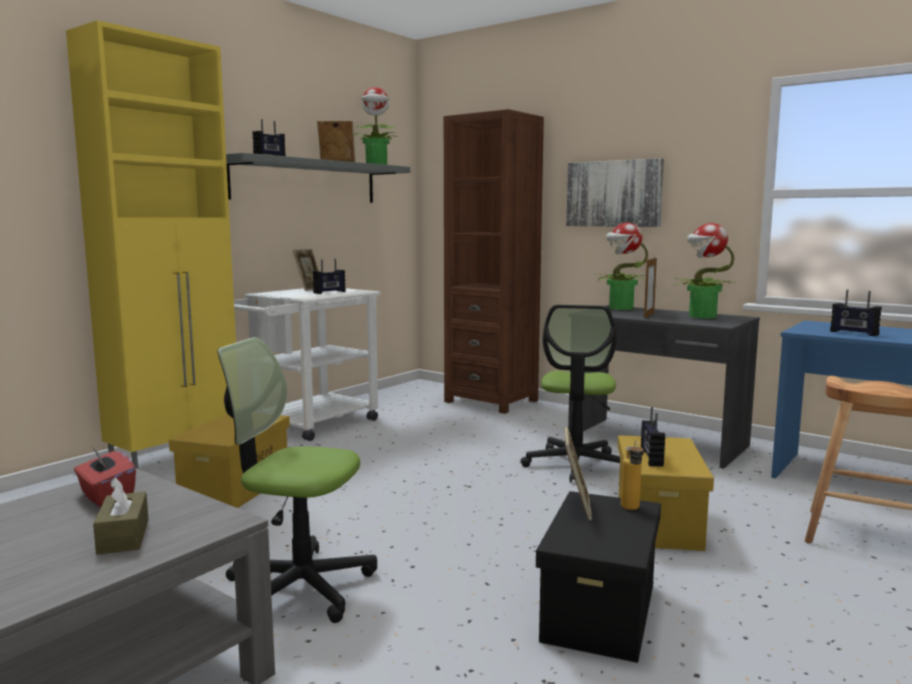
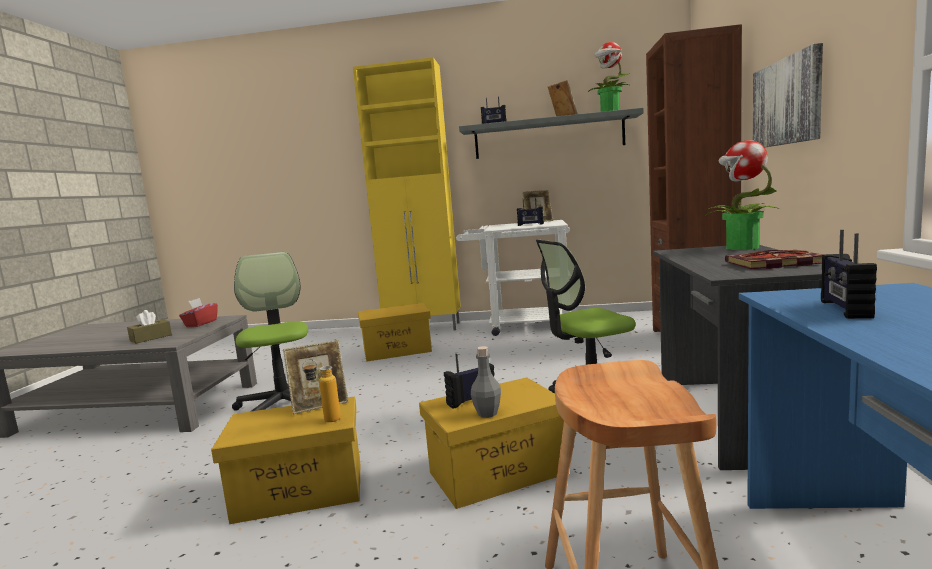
camera: 60 degrees right, 0 degrees up
black storage box [536,491,661,663] -> yellow storage box [211,397,360,524]
picture frame [644,256,657,318] -> none
potted plant [673,223,735,319] -> book [725,250,824,269]
none -> grey bottle [471,346,501,418]

